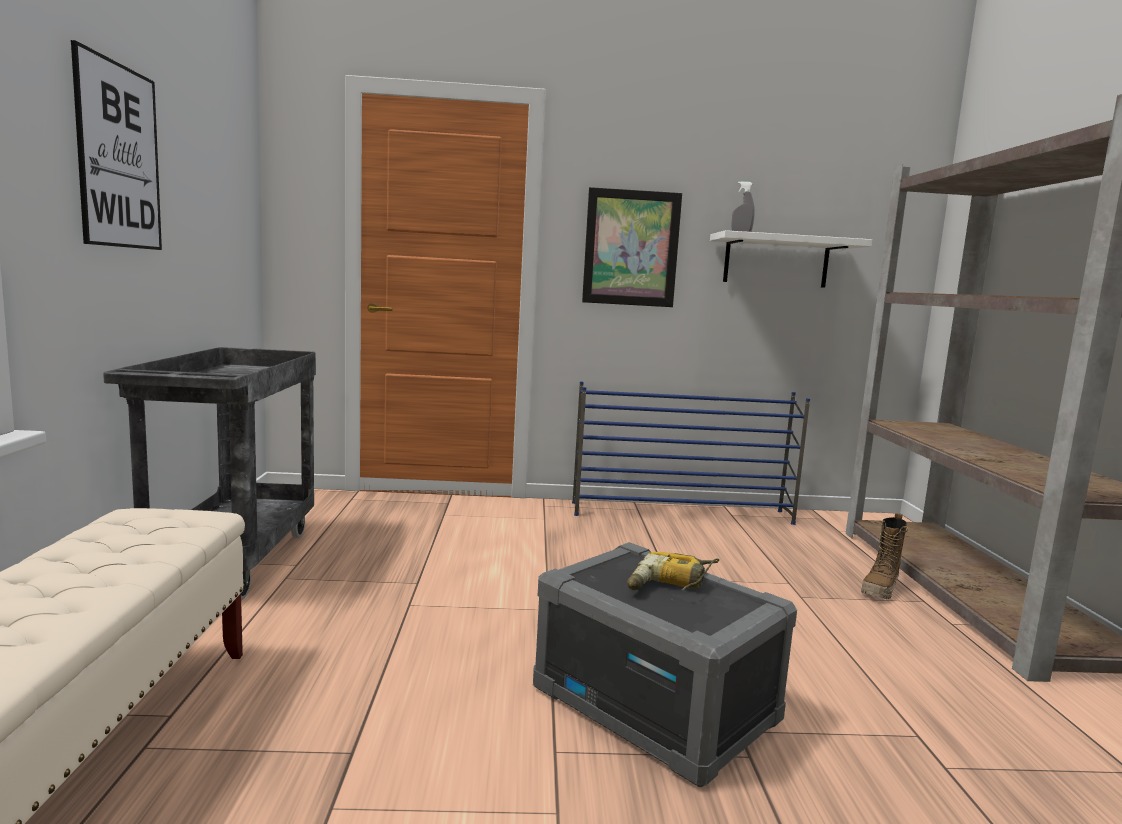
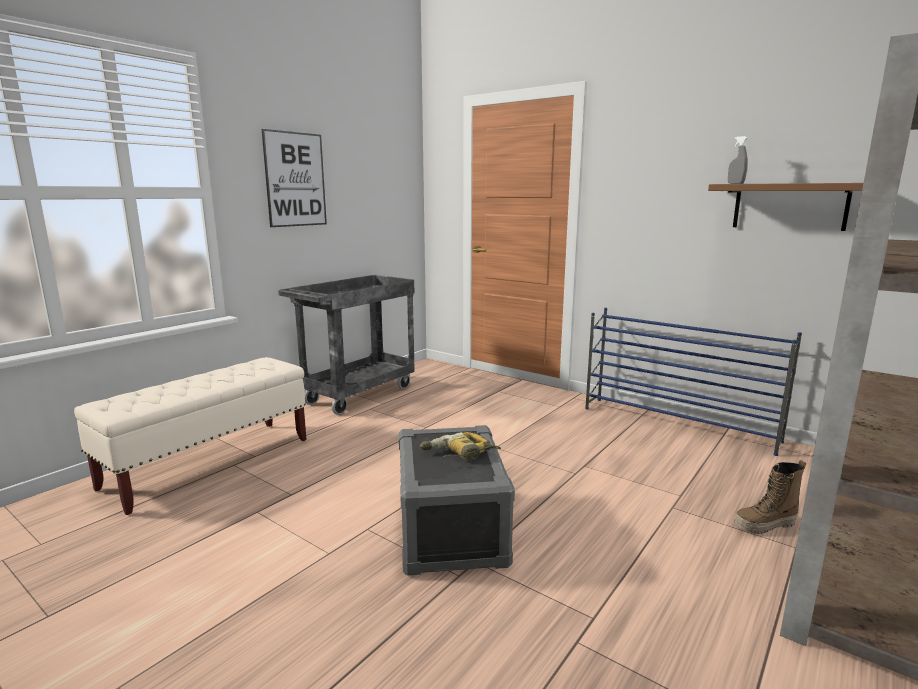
camera: 40 degrees right, 5 degrees up
picture [582,187,682,307] -> none
white shelf [710,230,872,288] -> brown shelf [708,183,863,231]

